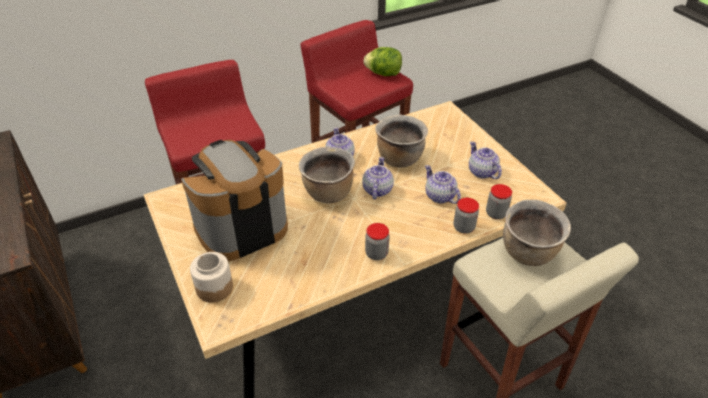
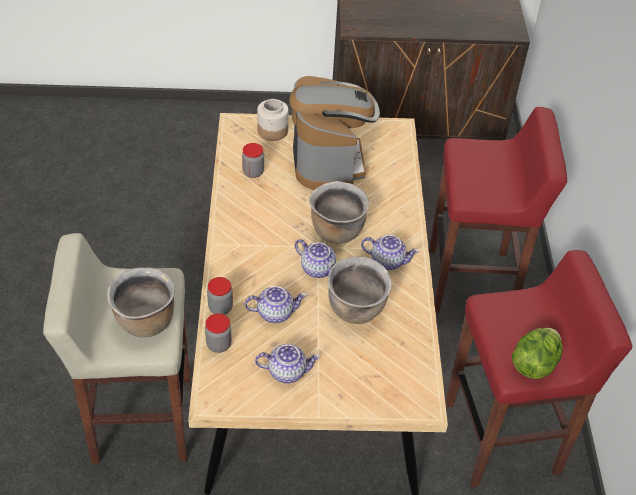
camera: 115 degrees right, 5 degrees up
jar [365,223,390,260] -> jar moved to [242,143,264,178]

